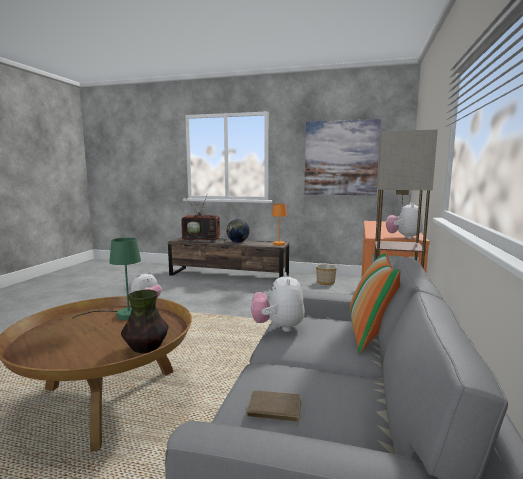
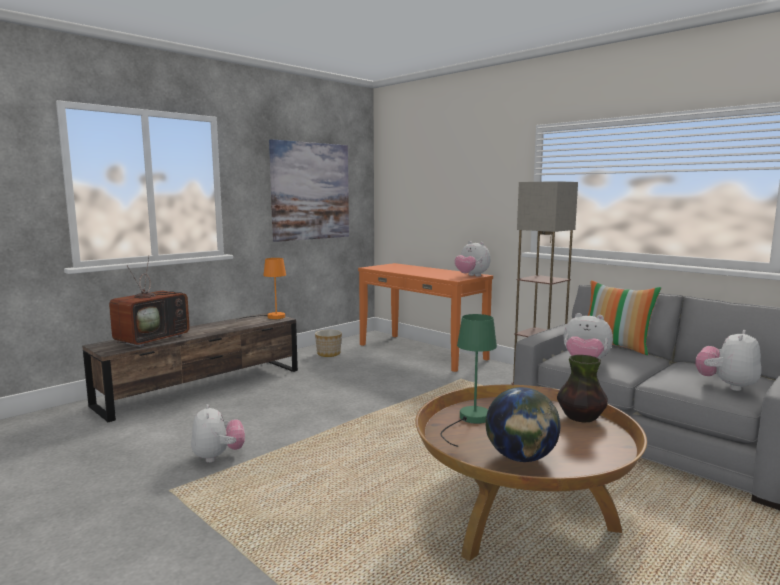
camera: 60 degrees left, 0 degrees up
globe [226,219,250,243] -> globe moved to [485,387,561,462]
brown book [247,390,302,426] -> plush toy [696,330,761,391]

